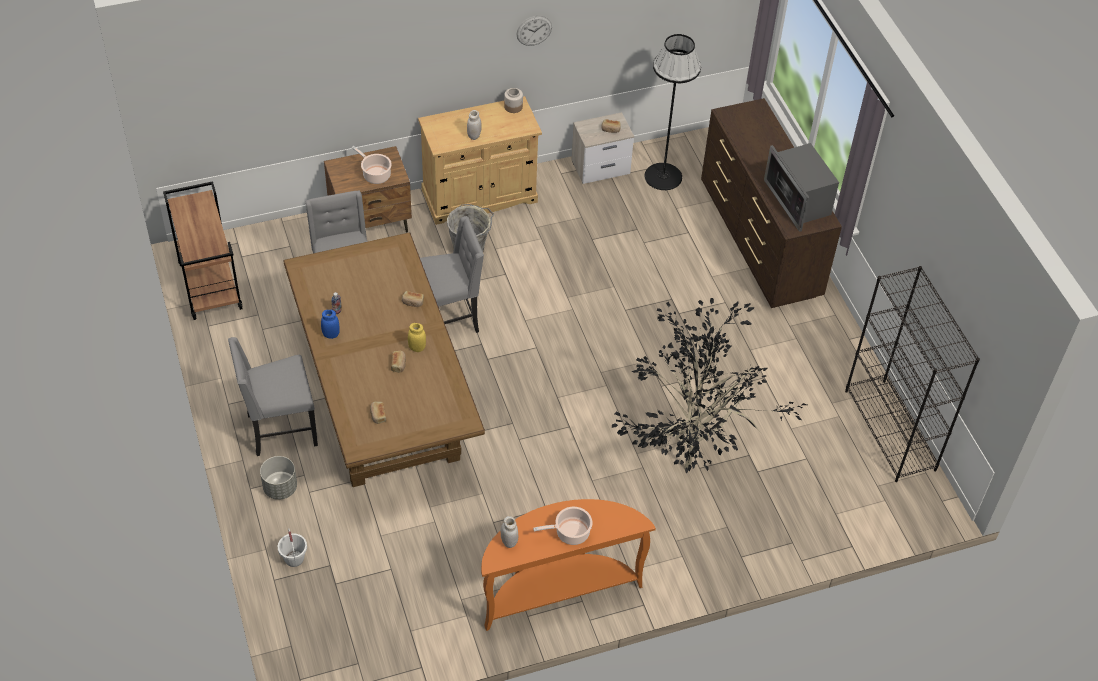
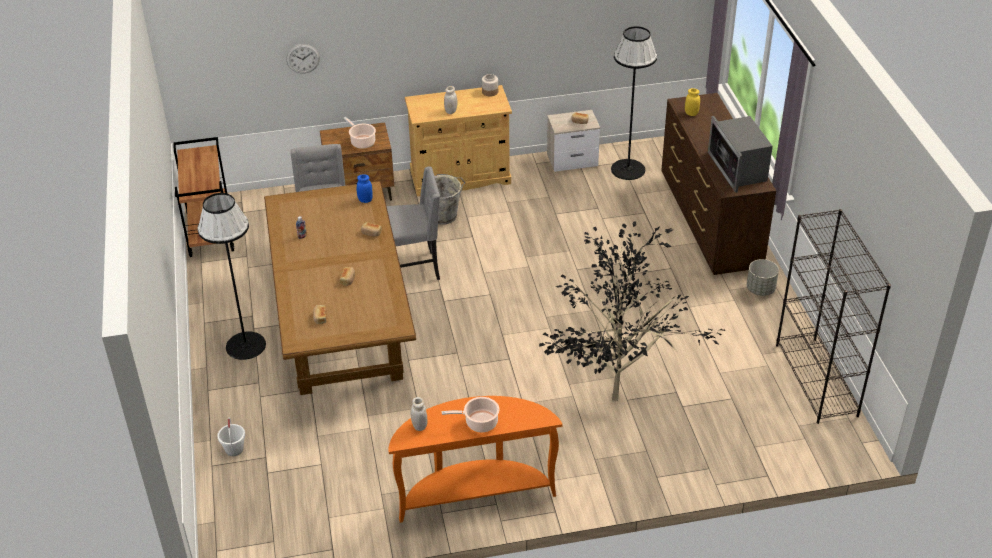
camera: 10 degrees right, 10 degrees down
grey chair [228,337,318,456] -> black floor lamp [197,193,266,360]
grey planter [260,456,297,500] -> grey planter moved to [747,259,779,296]
blue jar [321,310,340,339] -> blue jar moved to [357,175,373,203]
yellow jar [408,323,426,352] -> yellow jar moved to [685,88,700,116]
wall clock [517,16,552,46] -> wall clock moved to [286,44,320,73]

